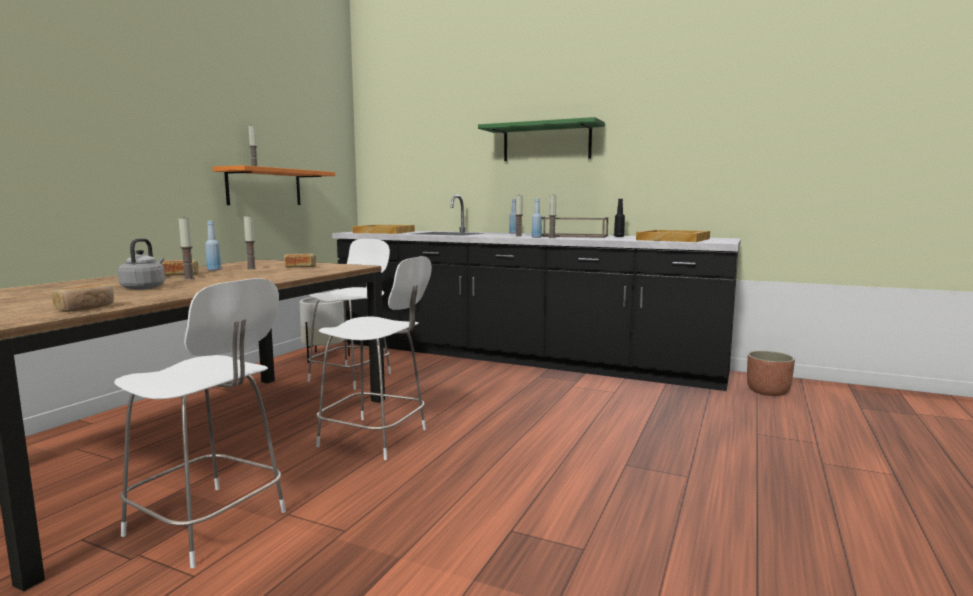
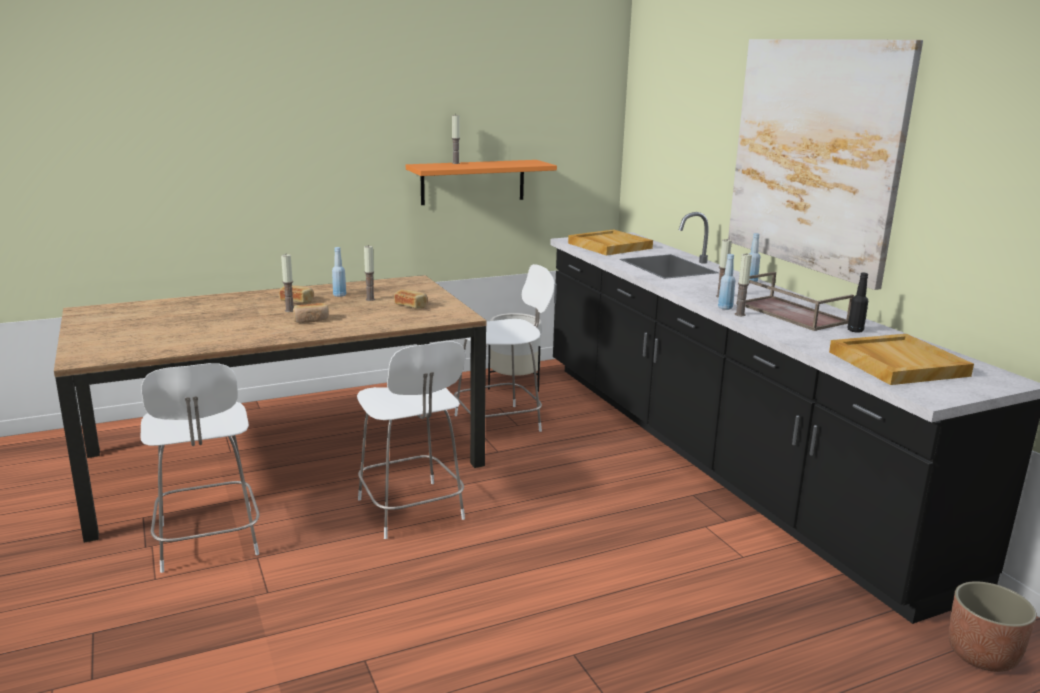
camera: 40 degrees right, 10 degrees up
bread [52,284,114,312] -> bread moved to [293,303,329,323]
grey kettle [118,238,165,290] -> none
green shelf [478,117,605,161] -> picture [728,39,923,290]

